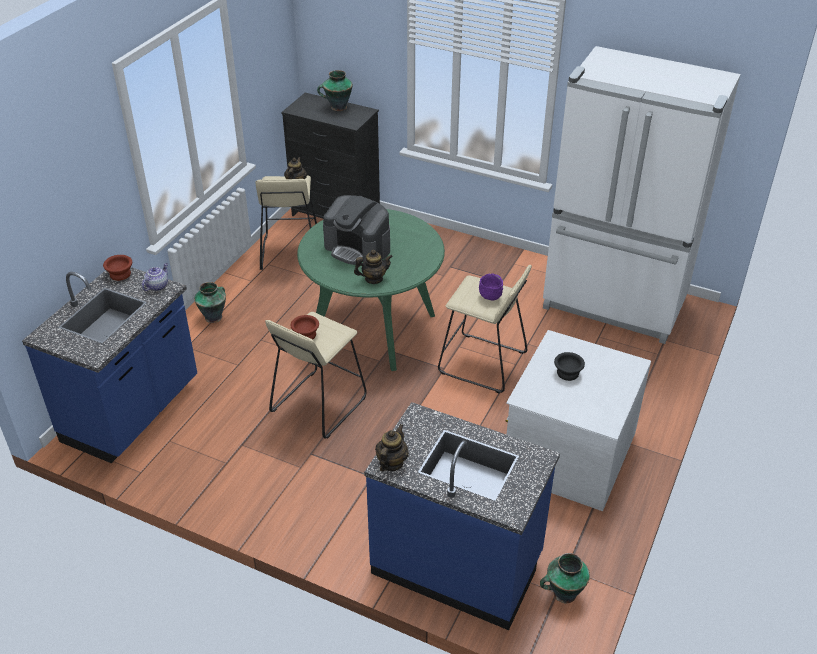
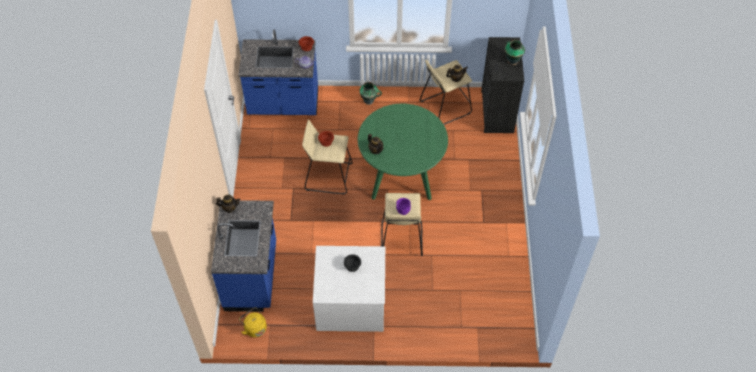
camera: 65 degrees right, 15 degrees up
coffee machine [323,195,390,265] -> none
vase [540,553,590,603] -> yellow kettle [239,307,267,337]
white fridge [543,46,740,344] -> none

